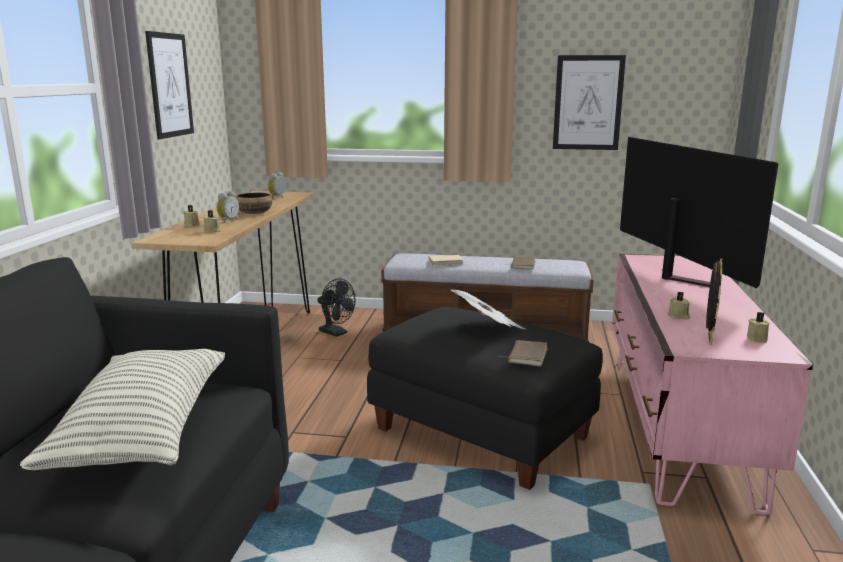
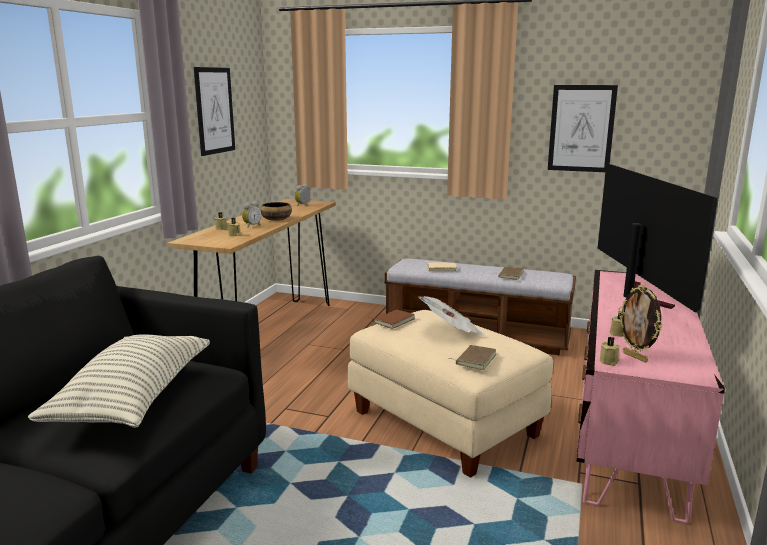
camera: 10 degrees right, 0 degrees up
black fan [317,278,355,337] -> none
black ottoman [367,307,603,490] -> beige ottoman [348,310,553,478]
picture frame [706,259,723,345] -> picture frame turned 120 degrees clockwise [618,285,662,363]
beige candle [747,312,769,343] -> beige candle moved to [600,337,620,366]
none -> brown book [368,310,415,329]

